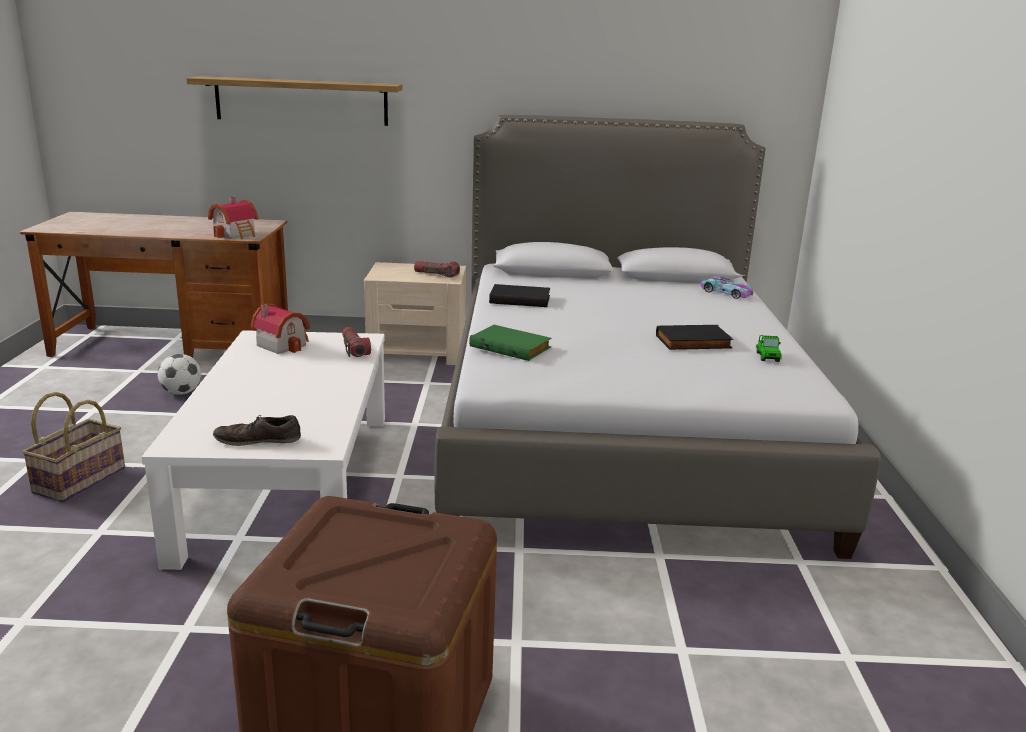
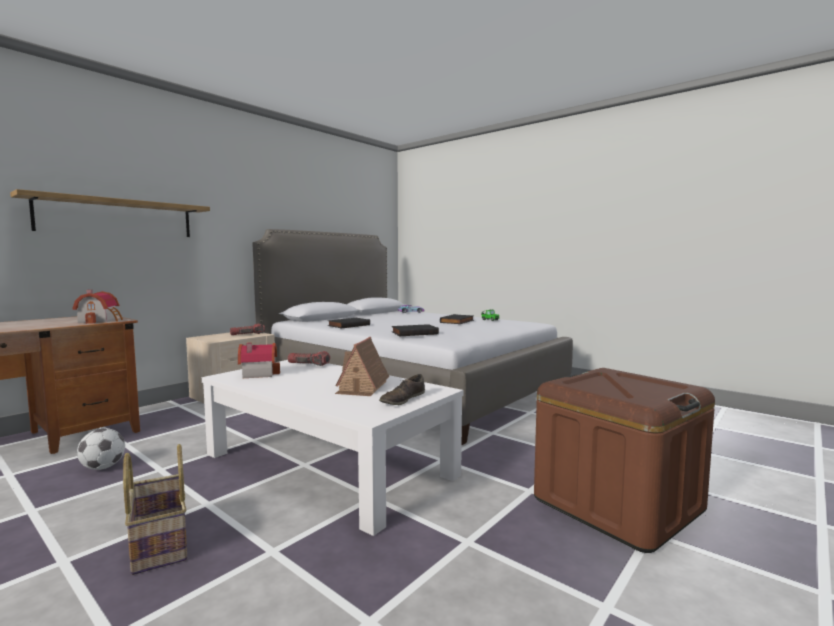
camera: 50 degrees left, 15 degrees down
green book [469,325,551,361] -> black book [392,324,439,336]
none -> toy house [335,337,389,396]

